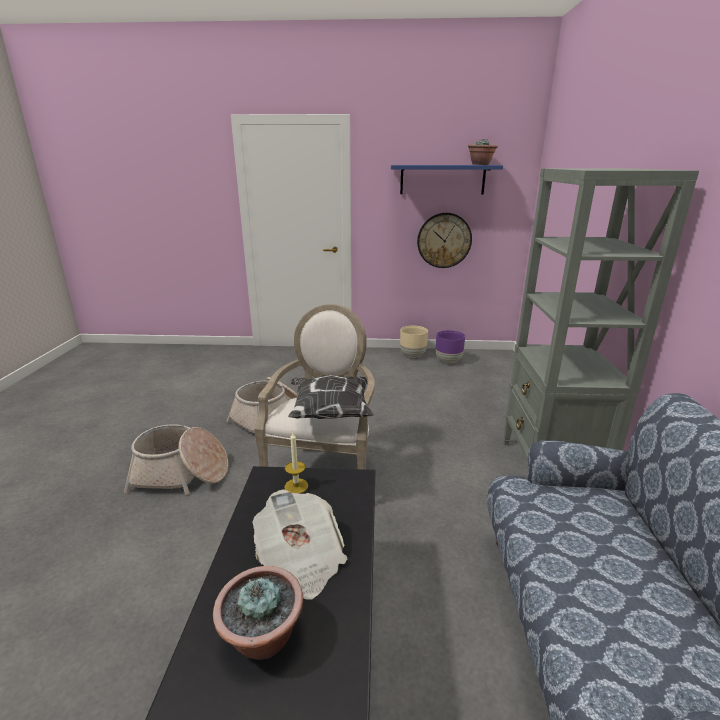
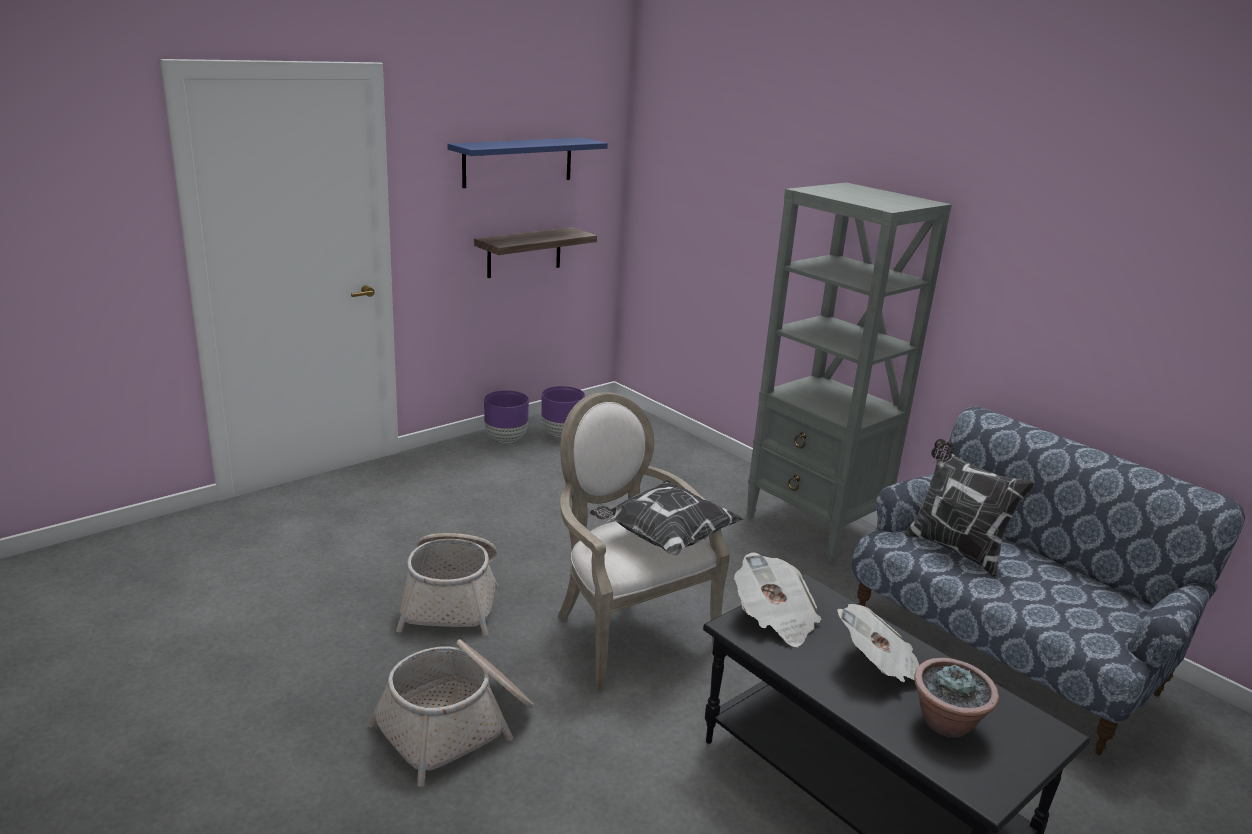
camera: 45 degrees left, 0 degrees up
candle [284,433,308,494] -> newspaper [734,552,821,647]
beige planter [400,326,428,358] -> purple planter [484,390,529,443]
wall clock [417,213,472,268] -> shelf [474,227,597,278]
potted plant [468,139,498,165] -> none
none -> pillow [905,439,1035,578]

